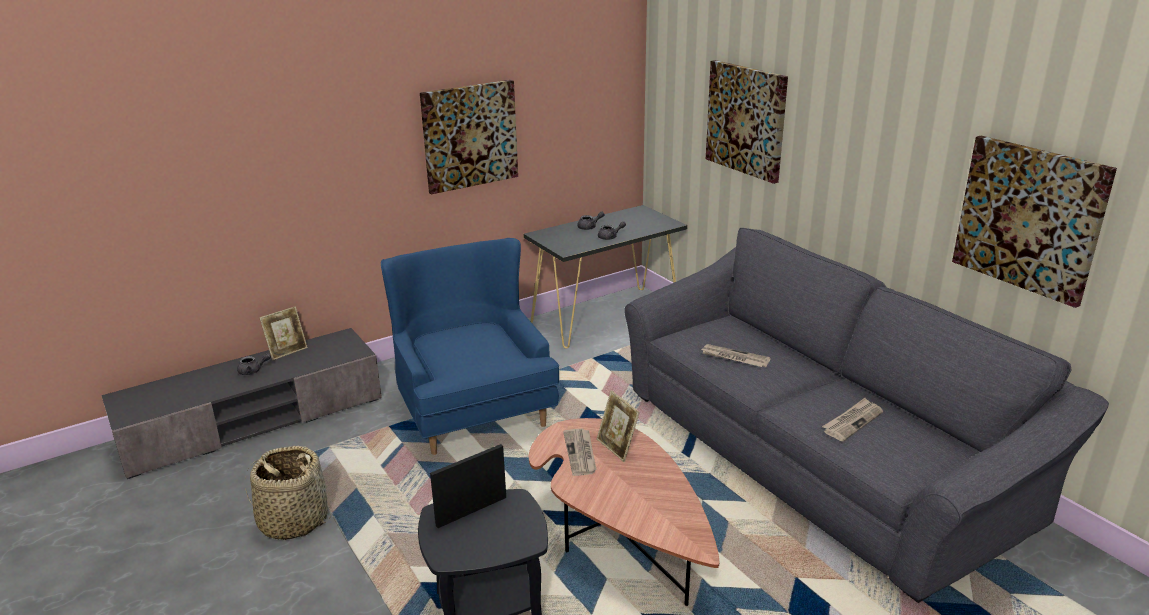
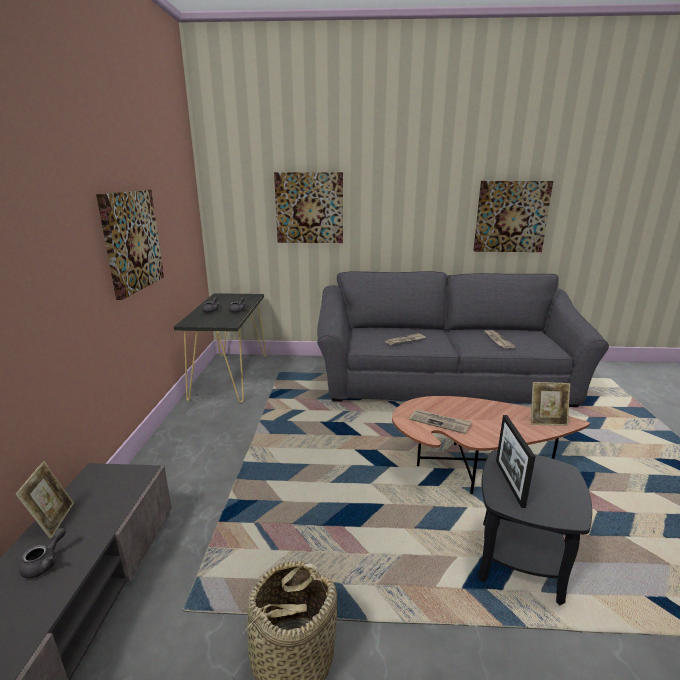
camera: 55 degrees left, 5 degrees down
blue armchair [381,238,559,455] -> none
picture frame [597,390,640,462] -> picture frame moved to [531,382,570,426]

